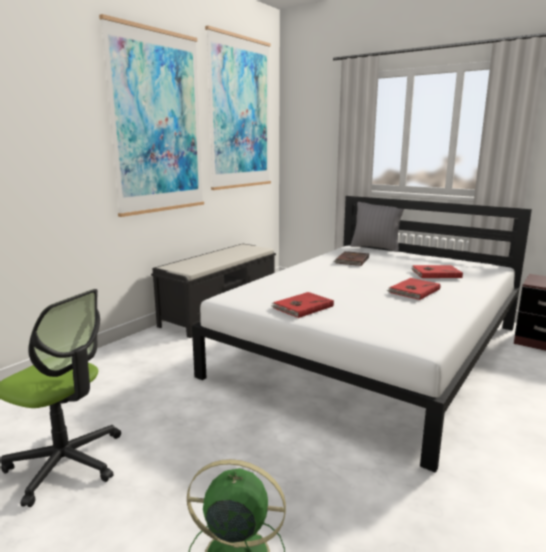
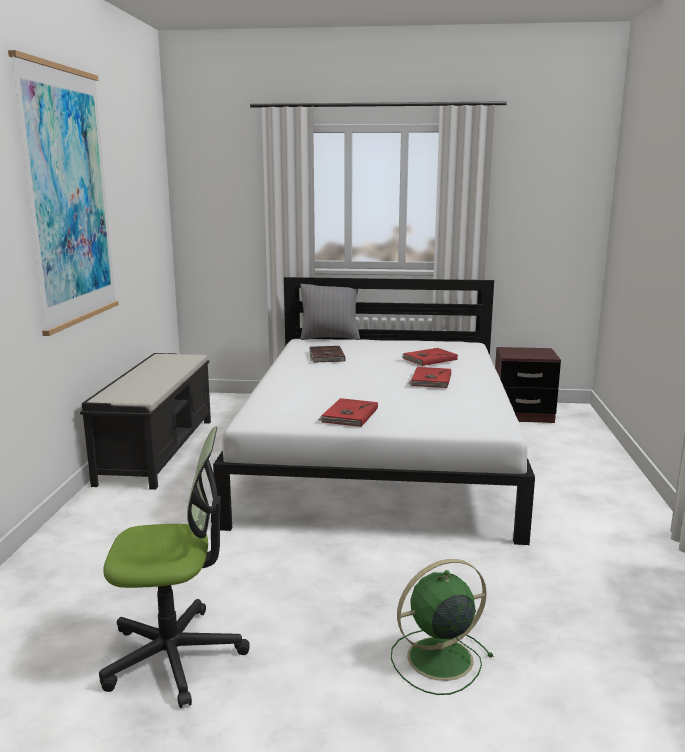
camera: 30 degrees left, 0 degrees up
picture [205,25,271,190] -> none

